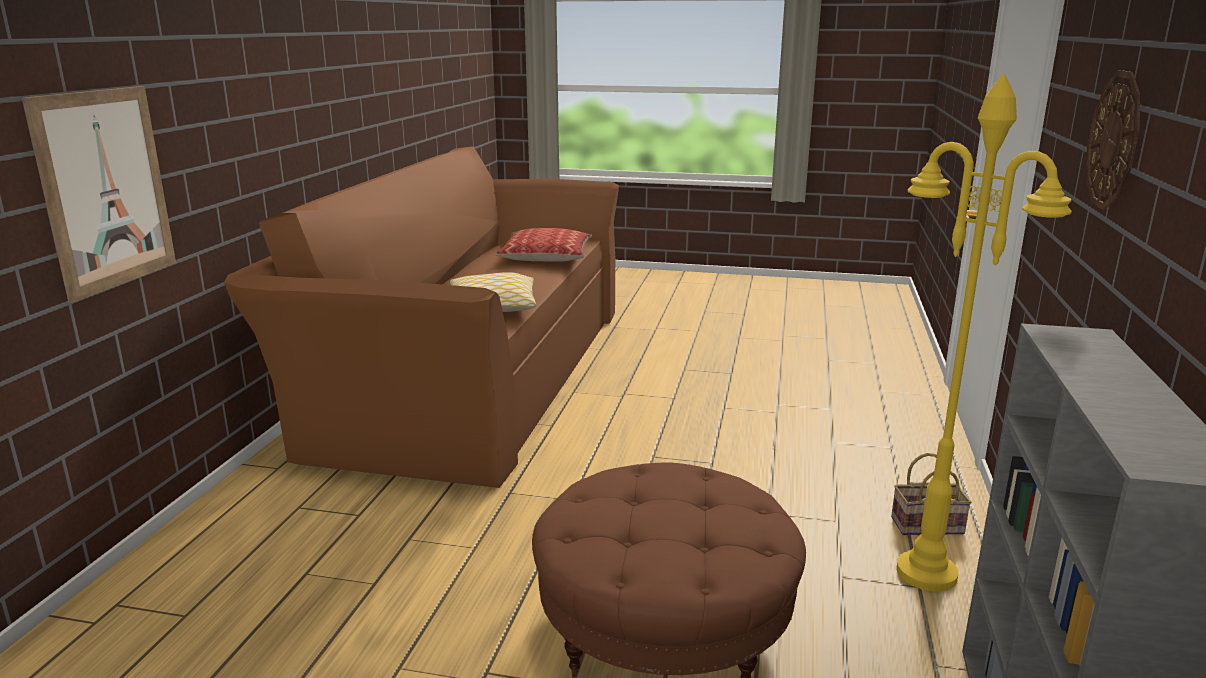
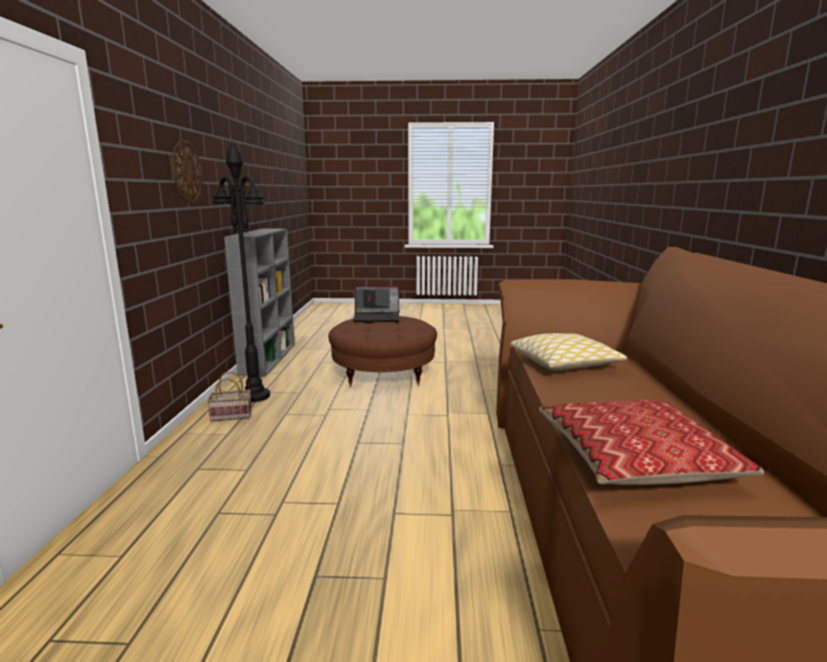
camera: 170 degrees right, 5 degrees down
picture [22,86,176,303] -> none
yellow floor lamp [896,73,1072,592] -> black floor lamp [213,141,270,402]
none -> laptop [353,286,399,322]

